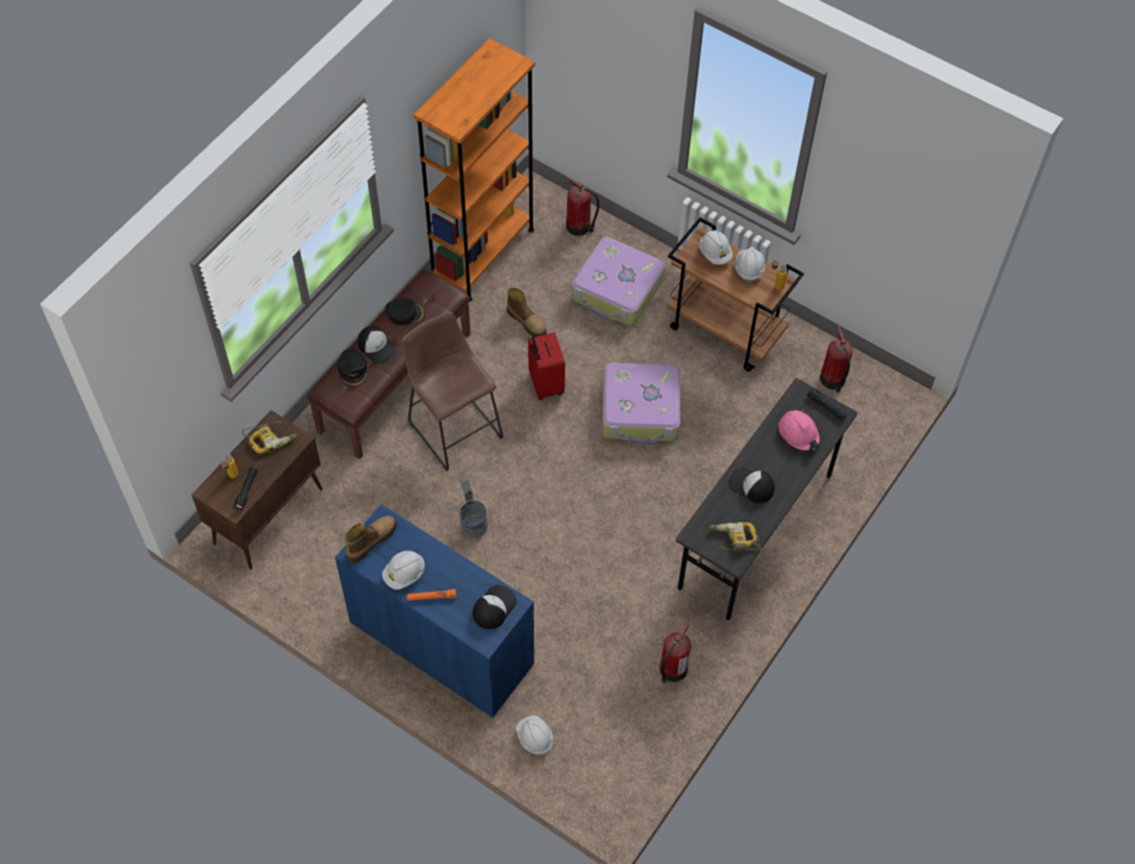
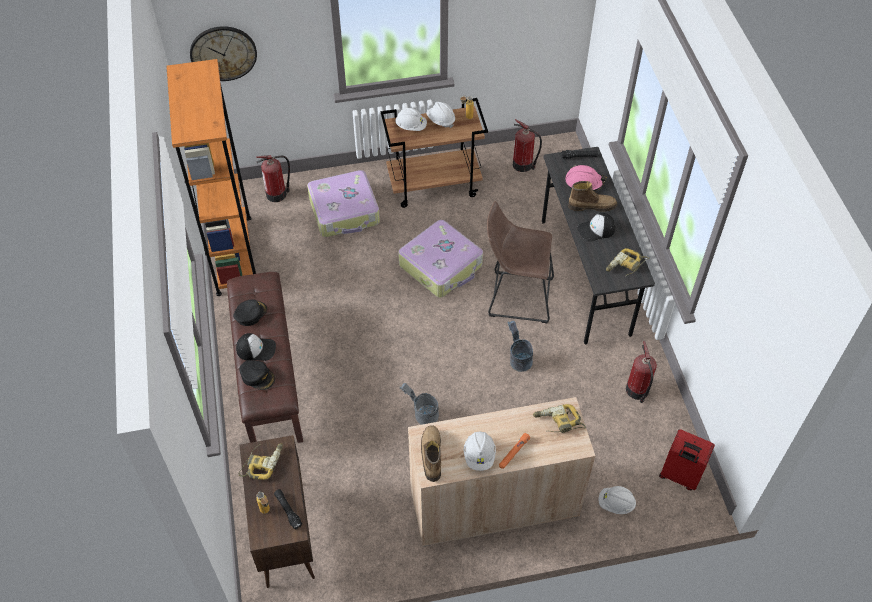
camera: 45 degrees left, 5 degrees down
blue cabinet [335,504,534,718] -> beige cabinet [408,397,595,547]
brown stool [402,312,503,471] -> brown stool moved to [487,201,554,323]
cap [473,585,517,629] -> power drill [533,404,586,433]
boot [507,288,547,337] -> boot moved to [568,181,617,212]
red suitcase [528,333,565,400] -> red suitcase moved to [659,429,715,490]
none -> wall clock [190,26,257,81]
none -> grey bucket [507,321,533,372]

